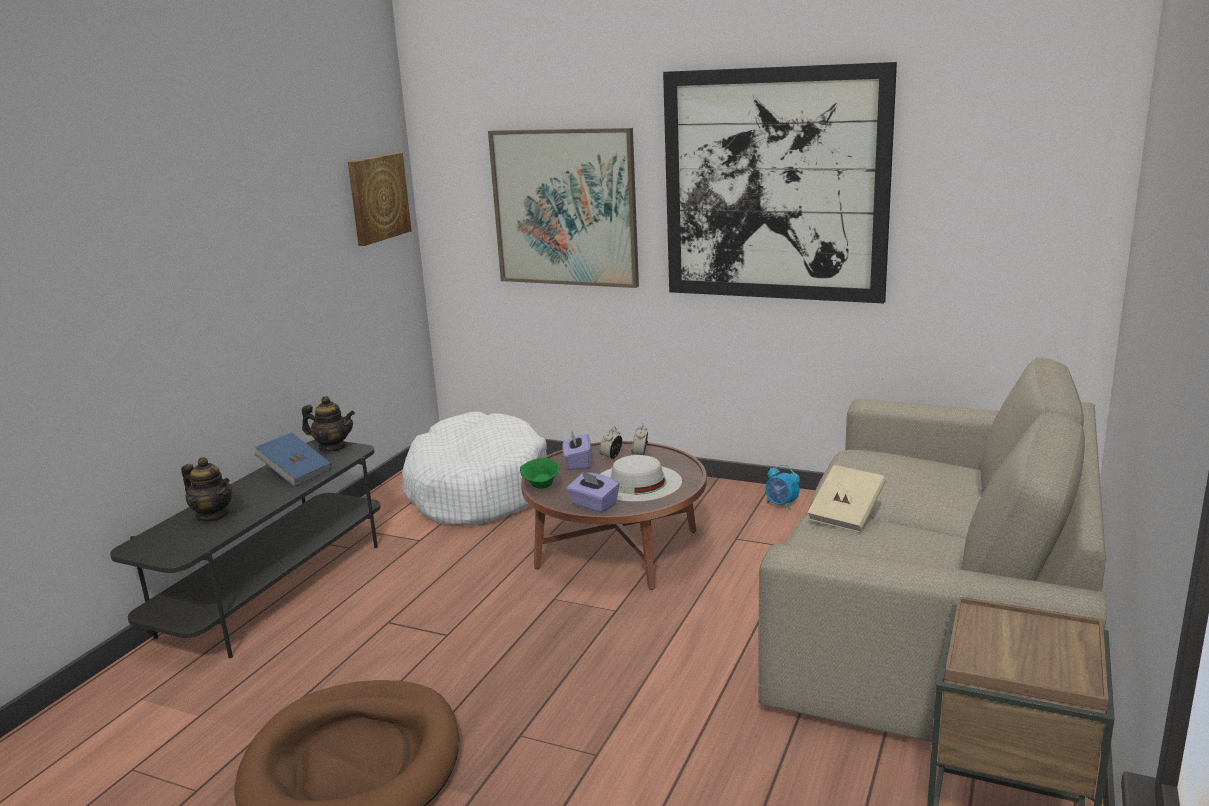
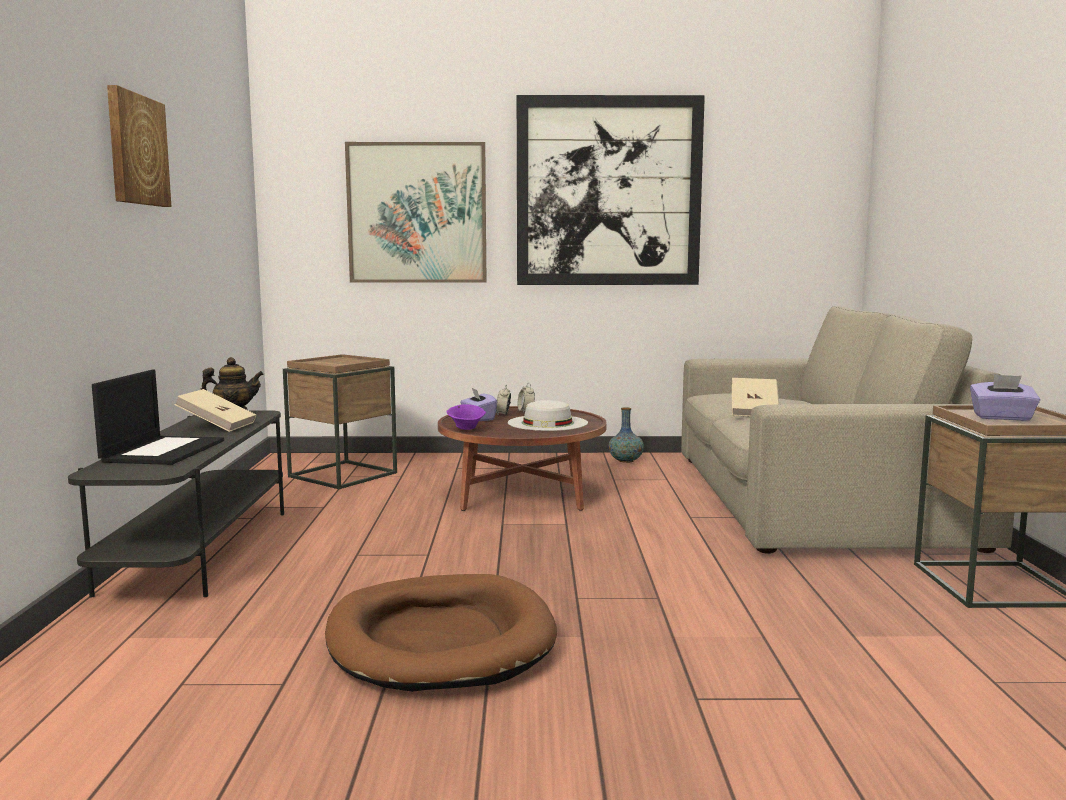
camera: 25 degrees left, 10 degrees down
teapot [181,457,232,522] -> laptop [92,370,224,465]
blue book [254,432,332,486] -> beige book [175,389,256,432]
picture [348,152,412,246] -> picture moved to [107,85,171,207]
white dog bed [402,412,547,526] -> brown side table [283,354,397,489]
green bowl [520,458,559,489] -> purple bowl [446,404,486,430]
purple tissue box [566,471,620,513] -> purple tissue box moved to [970,374,1040,421]
alarm clock [765,464,800,510] -> vase [608,407,644,463]

